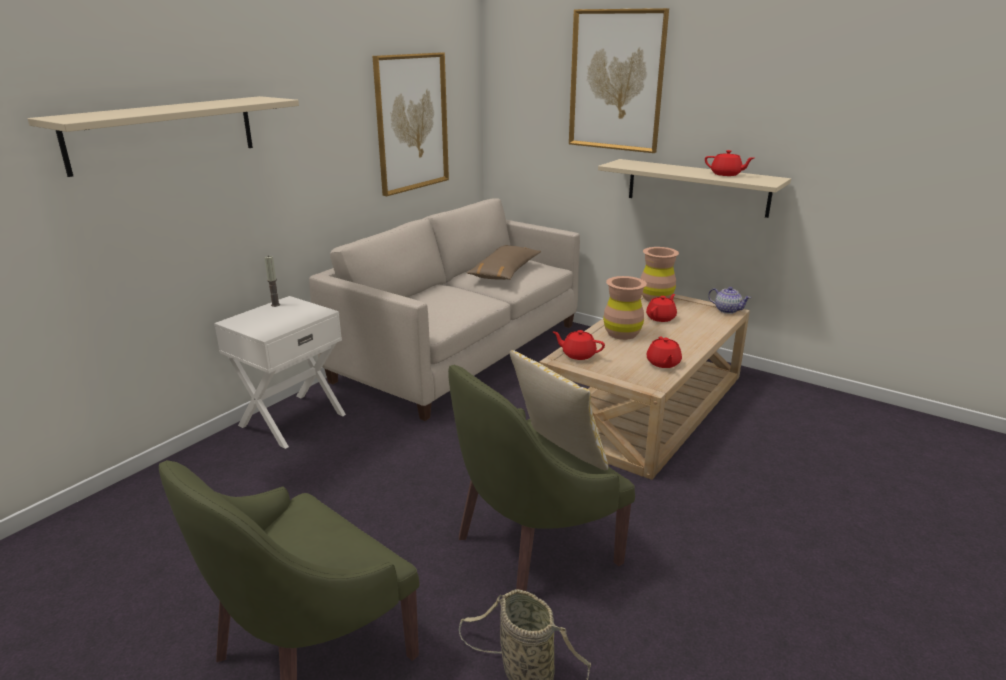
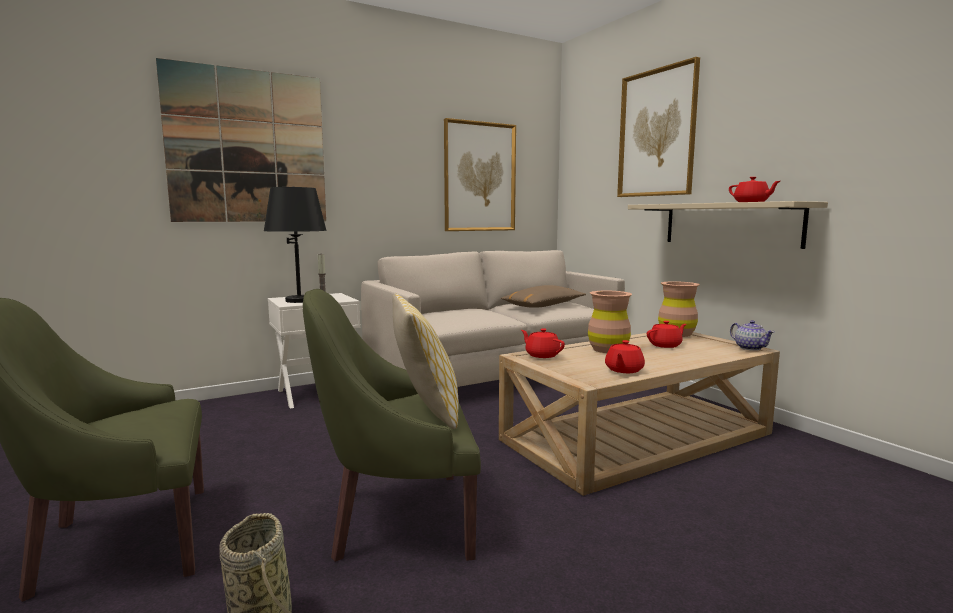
camera: 25 degrees right, 15 degrees down
beige shelf [28,96,299,177] -> picture [156,58,326,222]
none -> black table lamp [264,186,327,303]

